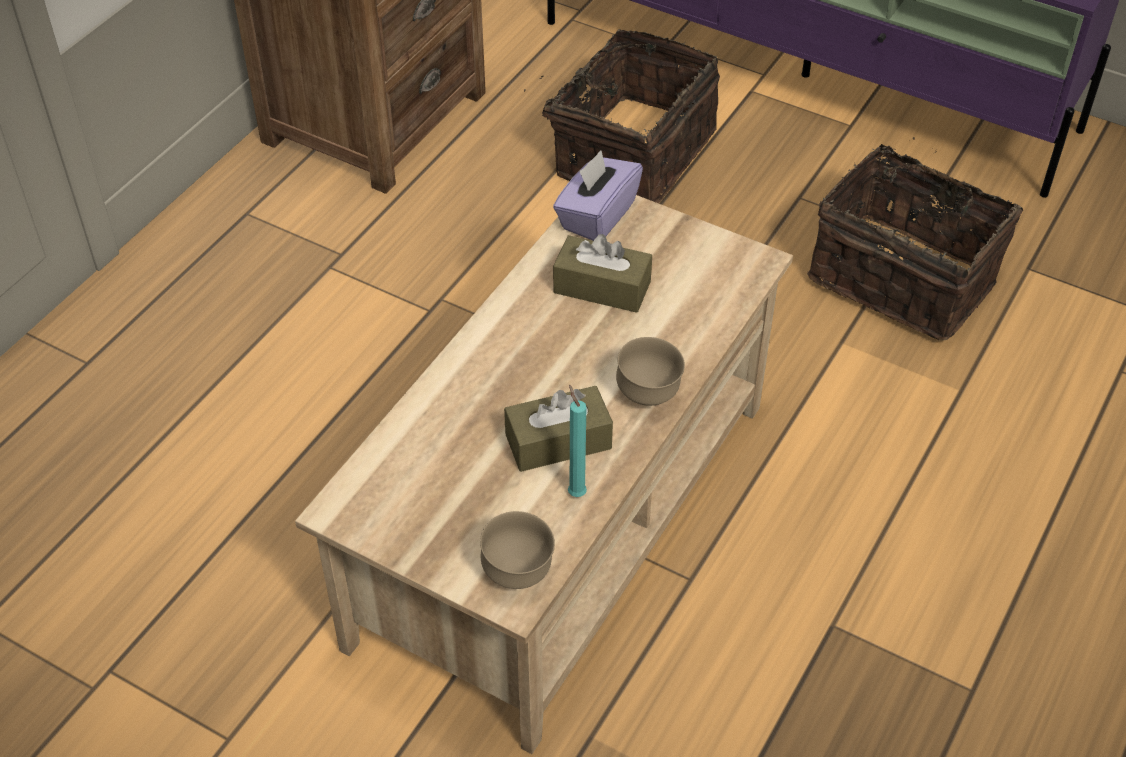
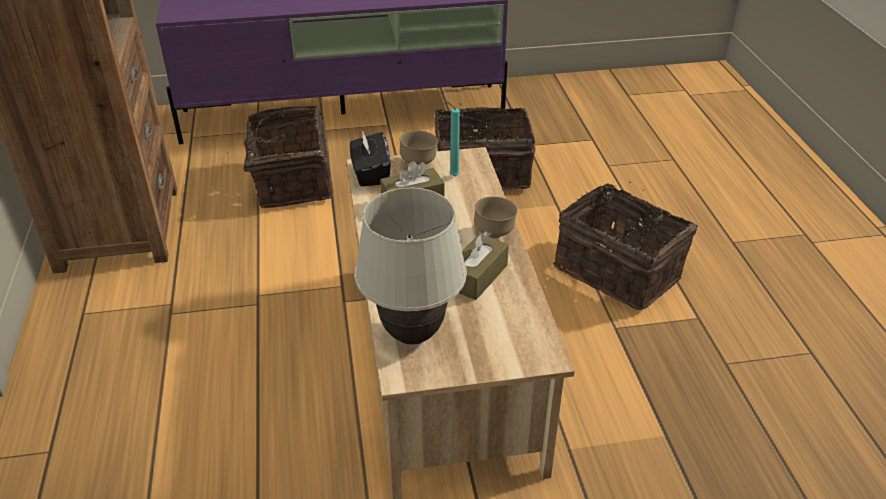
camera: 40 degrees left, 10 degrees down
brown bowl [480,511,555,589] -> brown bowl moved to [400,130,438,165]
purple tissue box [553,150,643,241] -> black tissue box [350,130,391,186]
turquoise candle [568,384,587,497] -> turquoise candle moved to [447,101,460,177]
none -> white table lamp [355,188,467,345]
none -> basket [553,181,698,310]

